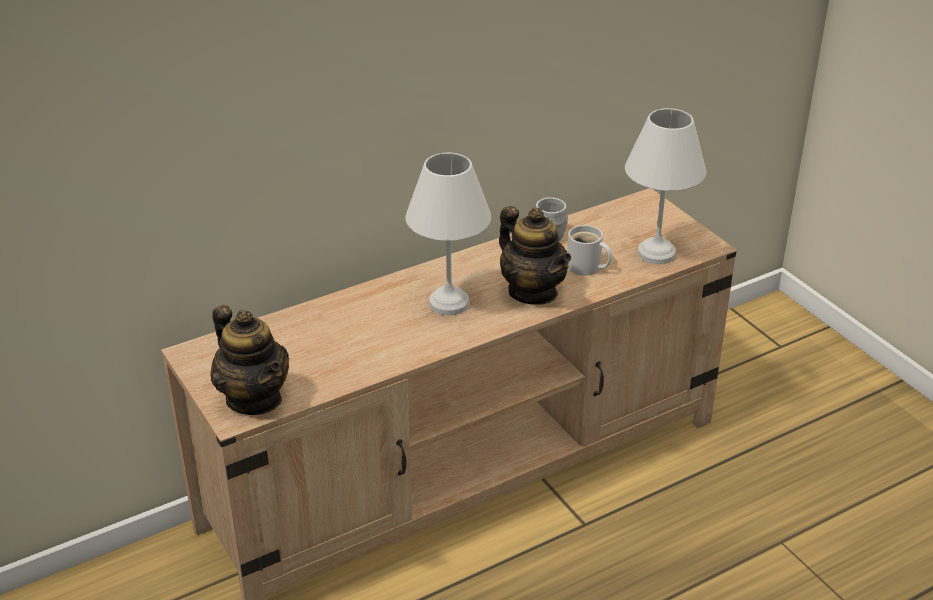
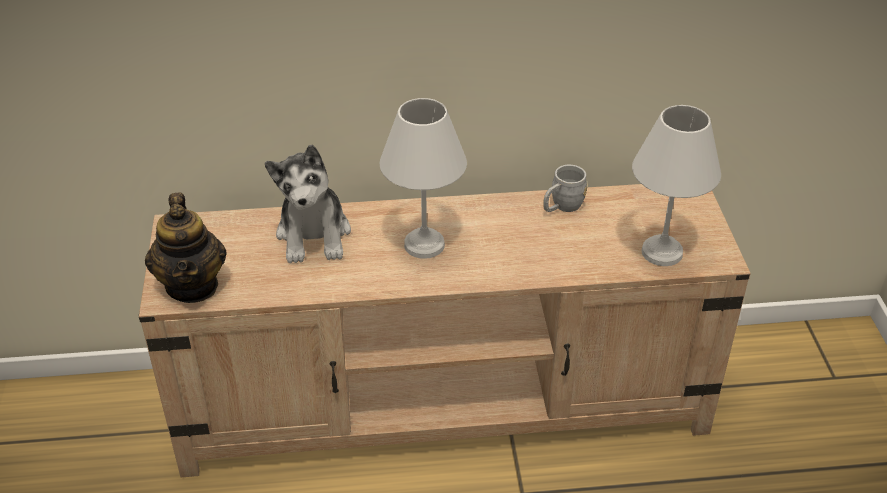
camera: 25 degrees right, 5 degrees up
teapot [499,206,571,305] -> none
white mug [567,225,612,276] -> none
none -> plush toy [265,145,351,263]

